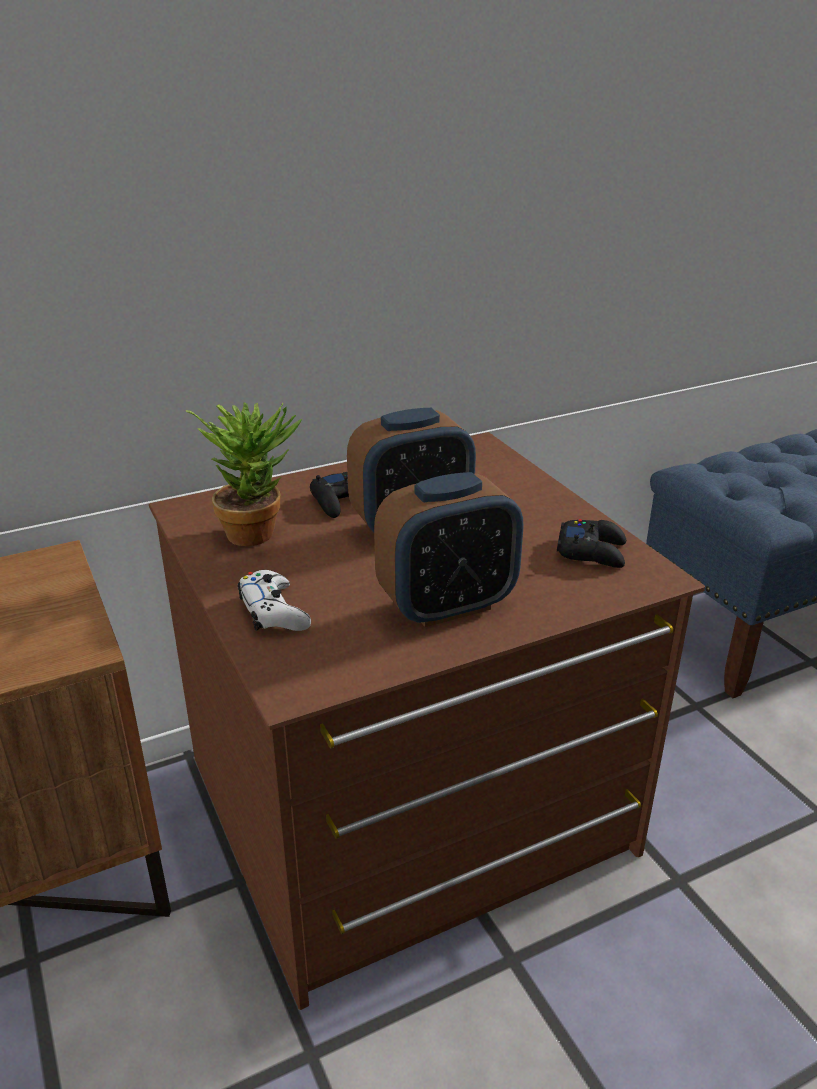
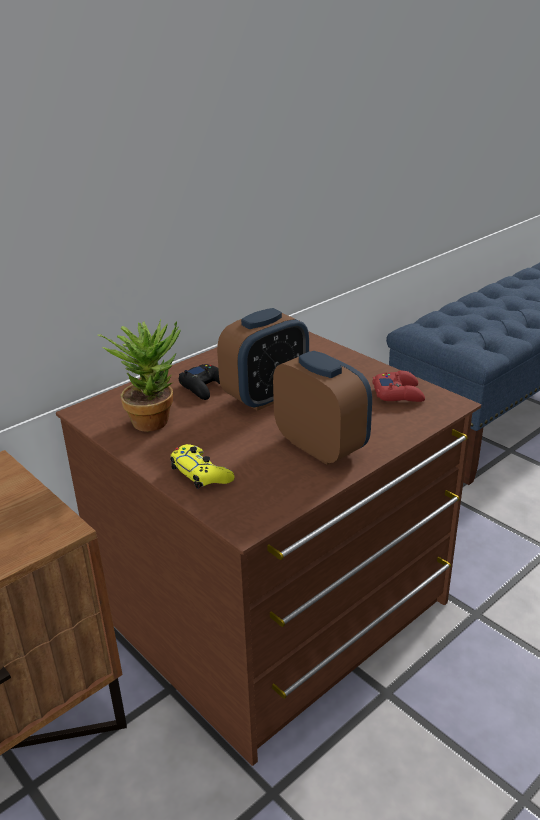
camera: 15 degrees left, 0 degrees up
white game controller [238,570,311,631] -> yellow game controller [170,444,235,489]
alarm clock [374,472,523,627] -> alarm clock turned 90 degrees counterclockwise [273,351,372,465]
black game controller [557,519,626,568] -> red game controller [372,371,425,402]

